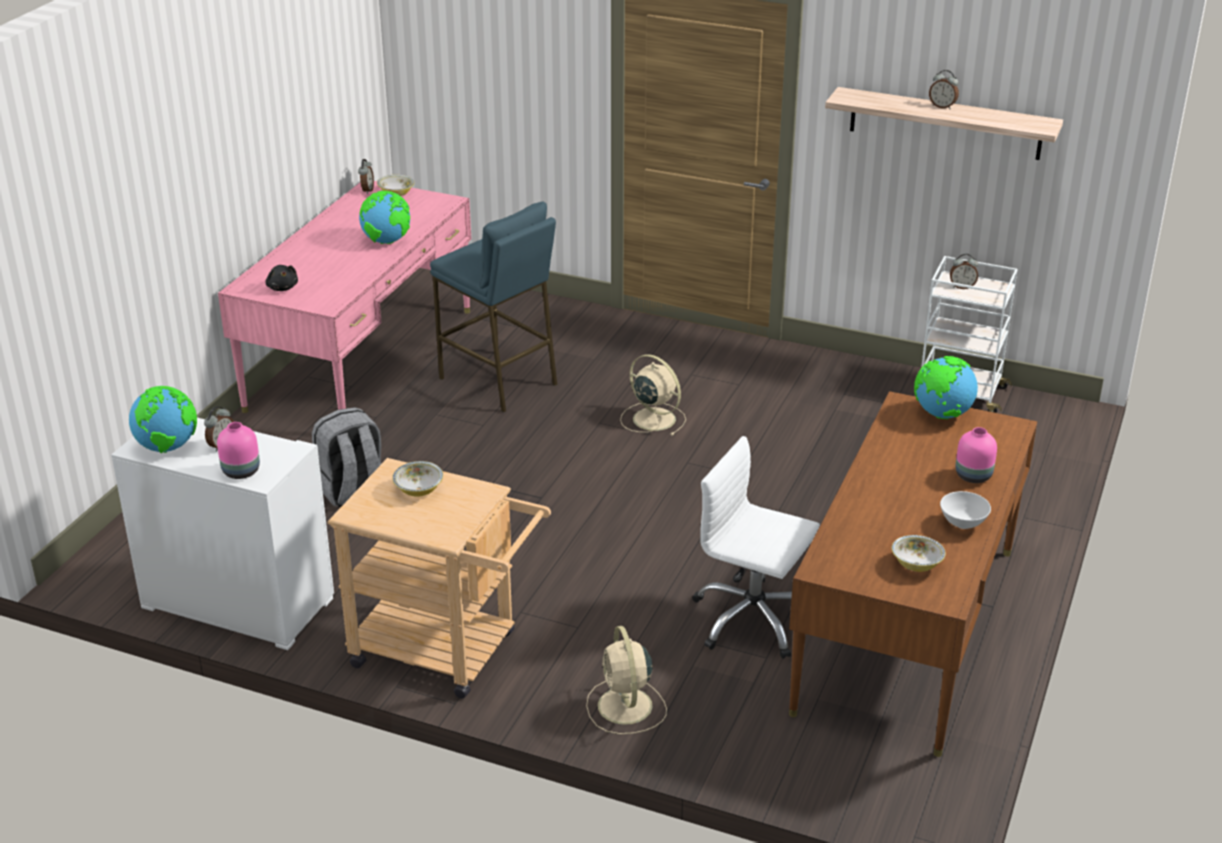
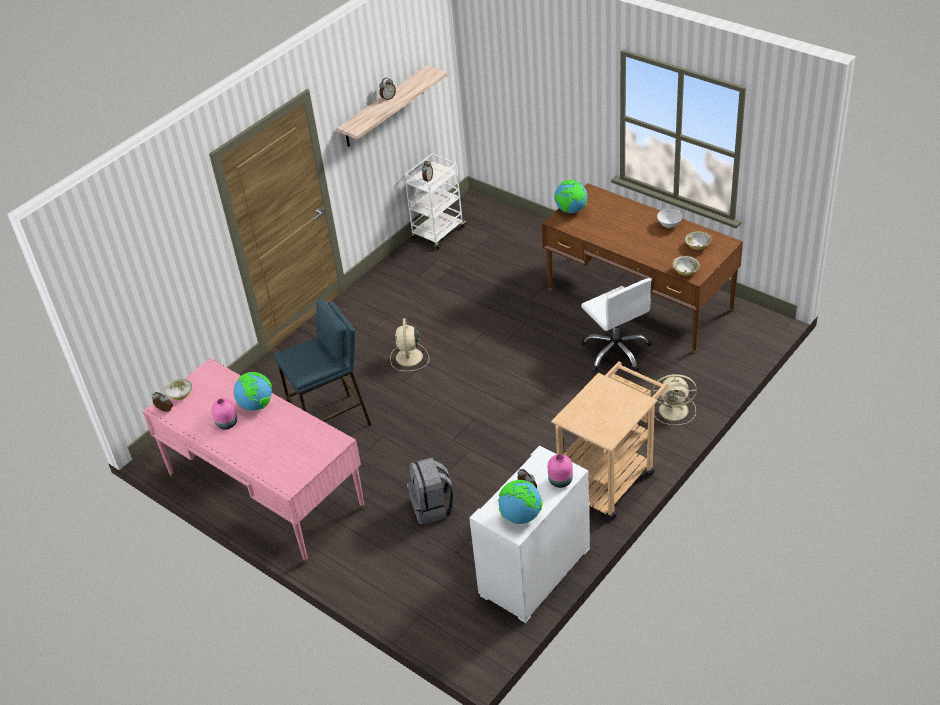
camera: 70 degrees left, 10 degrees up
black plush toy [265,265,298,291] -> none
bowl [392,461,443,497] -> bowl moved to [673,256,700,276]
beige fan [620,354,686,436] -> beige fan turned 60 degrees counterclockwise [390,318,429,371]
white office chair [692,436,820,659] -> white office chair turned 75 degrees counterclockwise [581,278,651,372]
pink vase [956,427,997,483] -> pink vase moved to [212,398,237,430]

